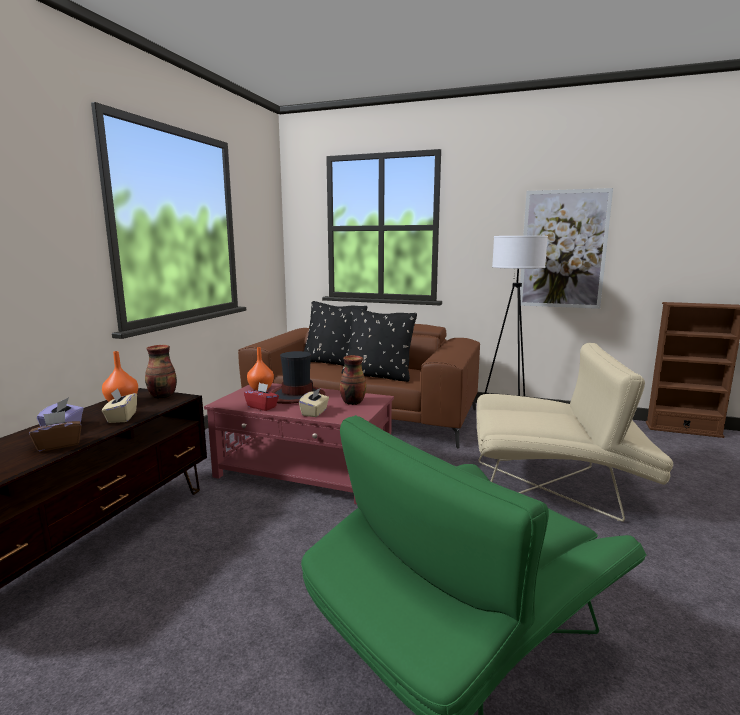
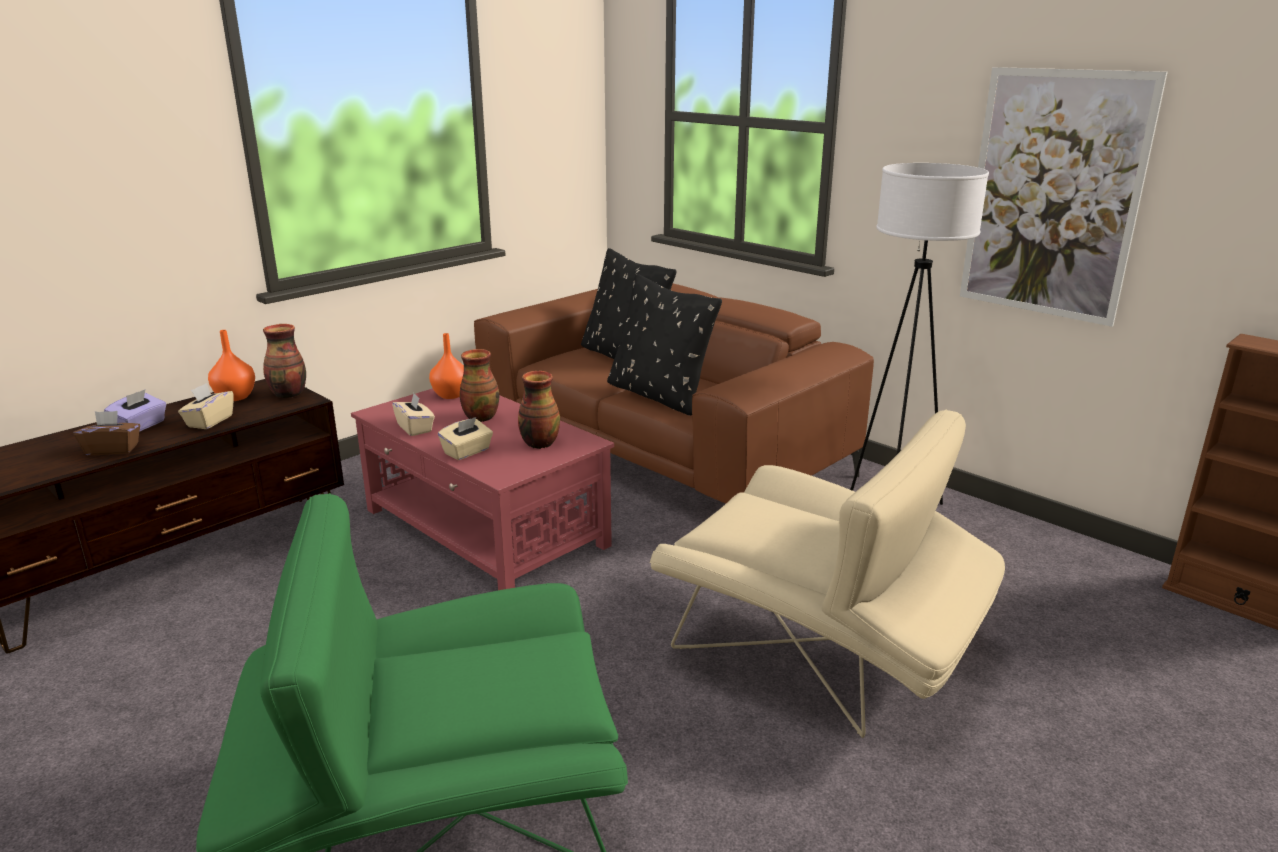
camera: 25 degrees right, 10 degrees up
red tissue box [244,383,279,411] -> beige tissue box [392,393,435,436]
hat [271,351,326,404] -> vase [460,349,499,422]

